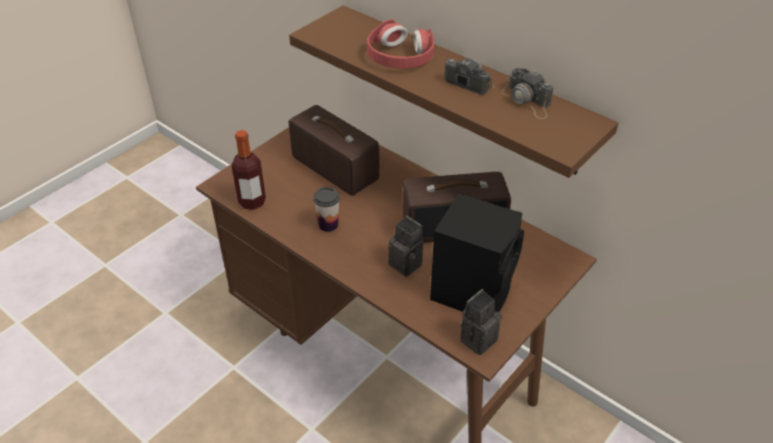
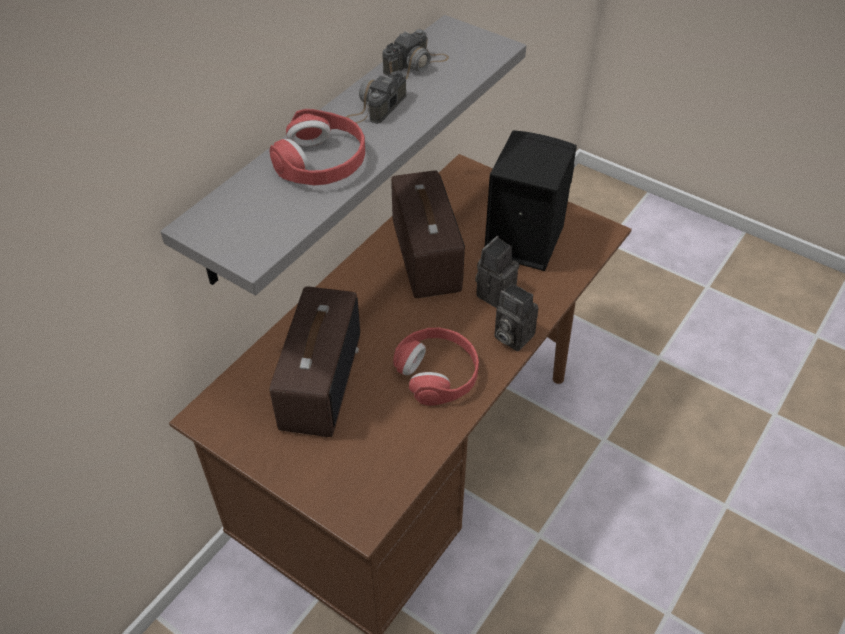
camera: 95 degrees left, 5 degrees up
bottle [232,130,266,210] -> none
brown shelf [289,5,618,178] -> grey shelf [160,15,526,296]
radio [289,105,379,196] -> radio turned 150 degrees clockwise [270,286,360,437]
cup [313,187,340,232] -> red headphones [393,328,479,406]
camera [460,289,502,355] -> camera moved to [494,283,538,351]

